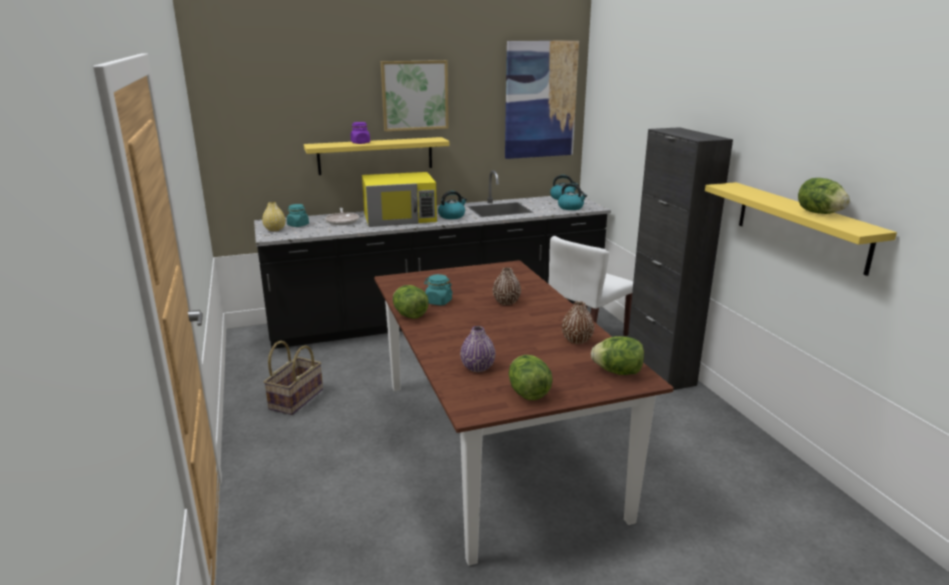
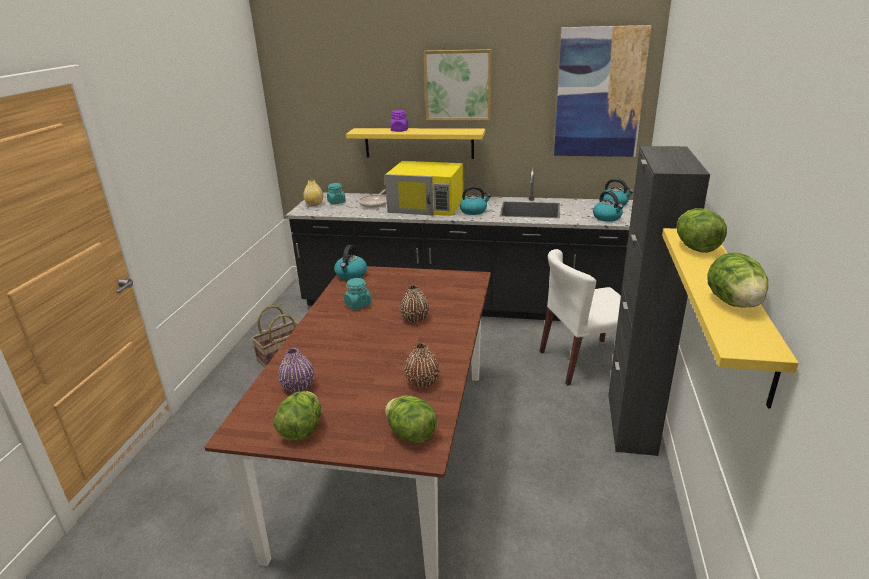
camera: 30 degrees right, 5 degrees up
lettuce [393,285,429,319] -> lettuce moved to [677,208,727,253]
none -> kettle [334,245,367,280]

